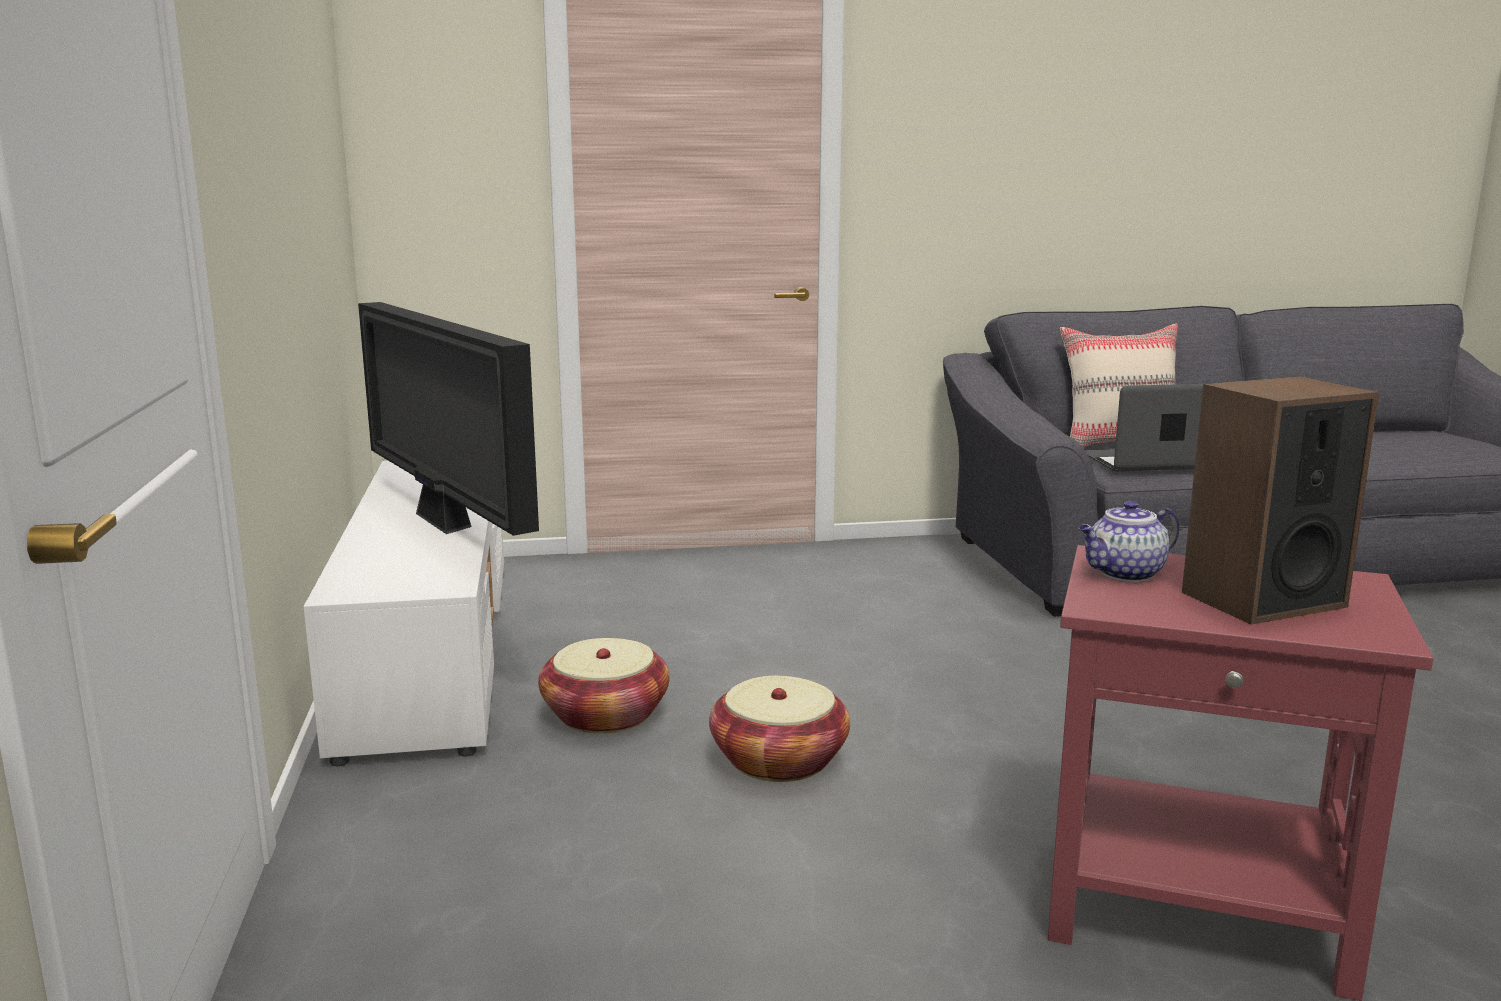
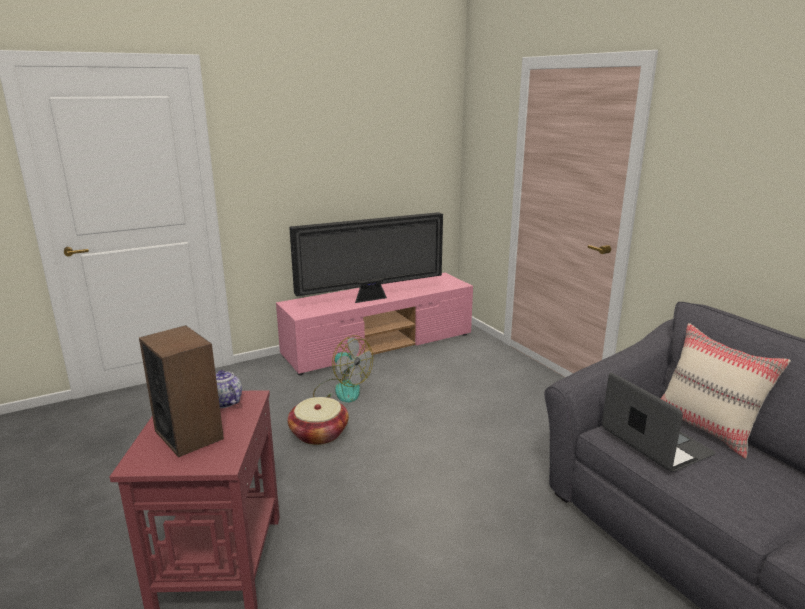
camera: 70 degrees right, 5 degrees up
white tv stand [303,461,504,766] -> pink tv stand [276,273,473,375]
television [358,302,539,536] -> television turned 150 degrees counterclockwise [289,212,443,303]
basket [538,638,670,734] -> fan [313,336,373,403]

